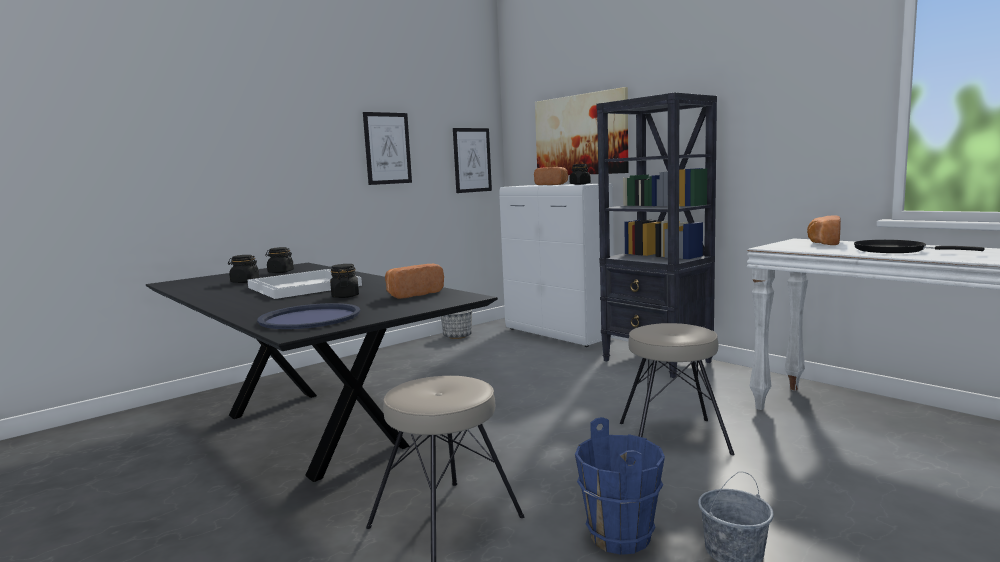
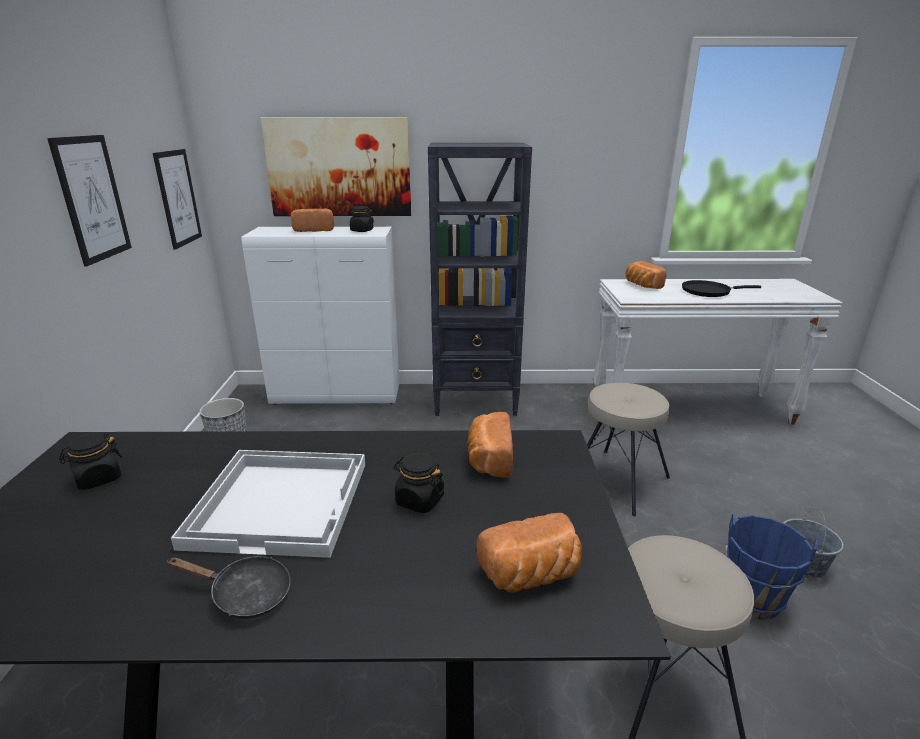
camera: 50 degrees left, 15 degrees up
black jar [228,255,259,283] -> none
blue tray [257,303,360,329] -> bread [476,513,582,593]
none -> black frying pan [167,556,291,619]

